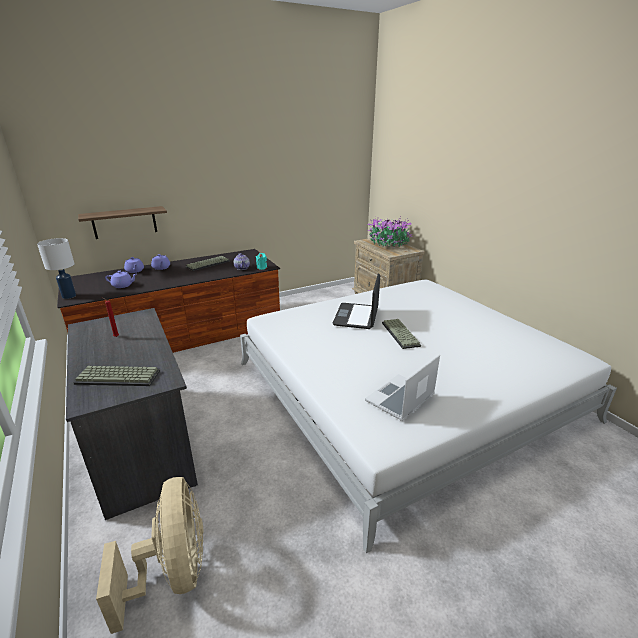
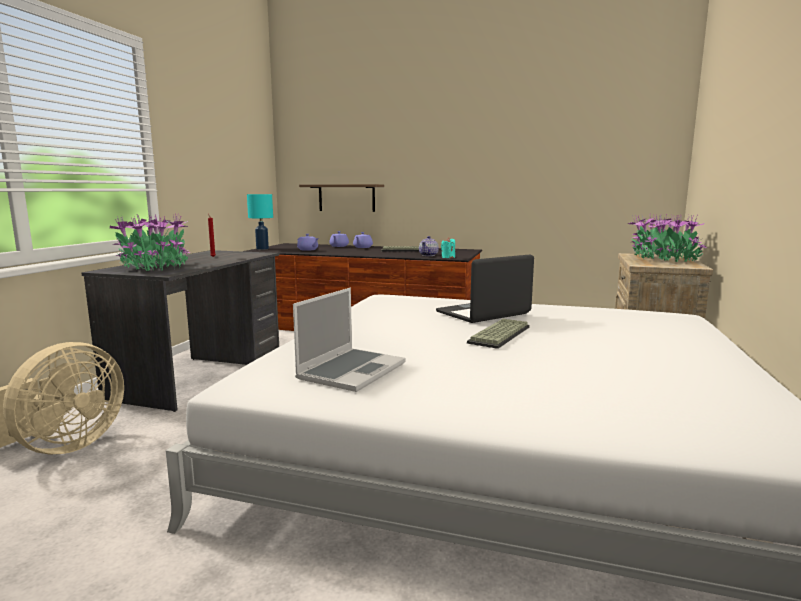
camera: 45 degrees right, 15 degrees down
white table lamp [37,238,76,299] -> turquoise table lamp [247,194,273,250]
keyboard [73,366,160,386] -> potted plant [110,213,190,271]
laptop [365,355,440,421] -> laptop turned 120 degrees clockwise [293,288,406,392]

